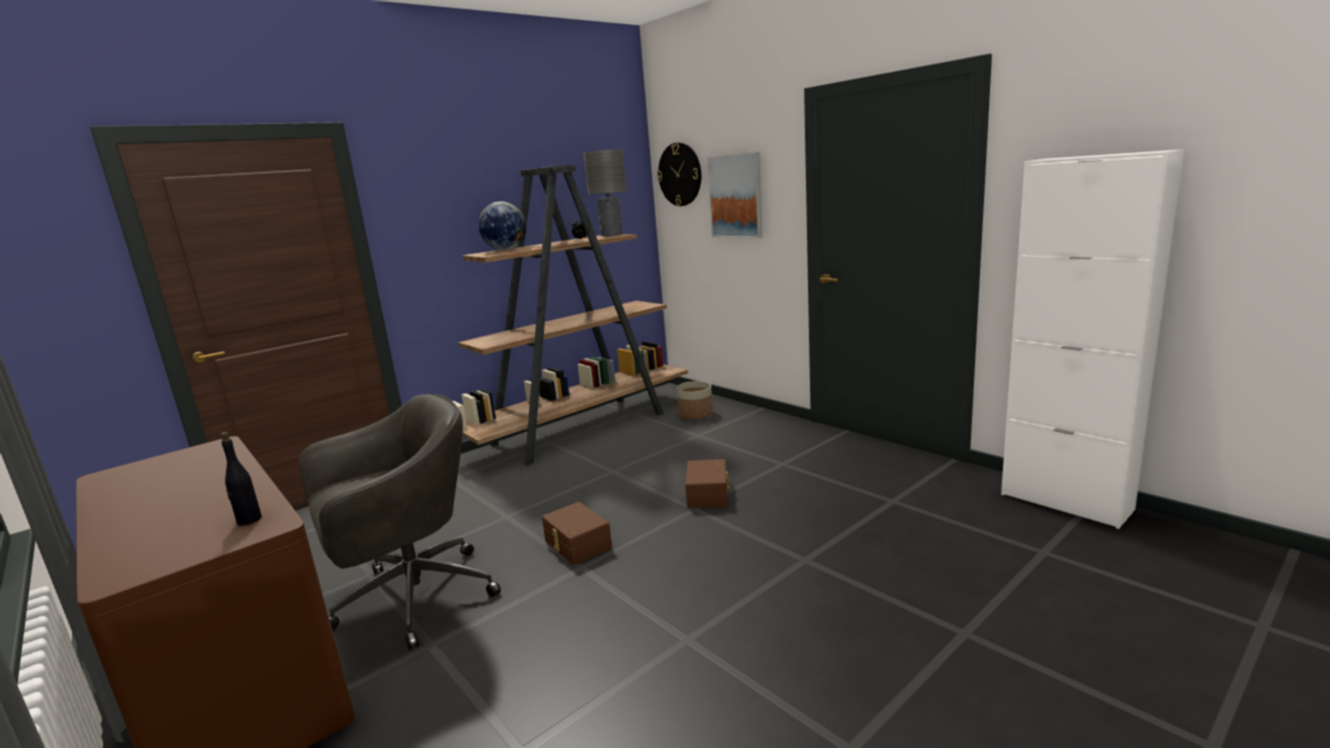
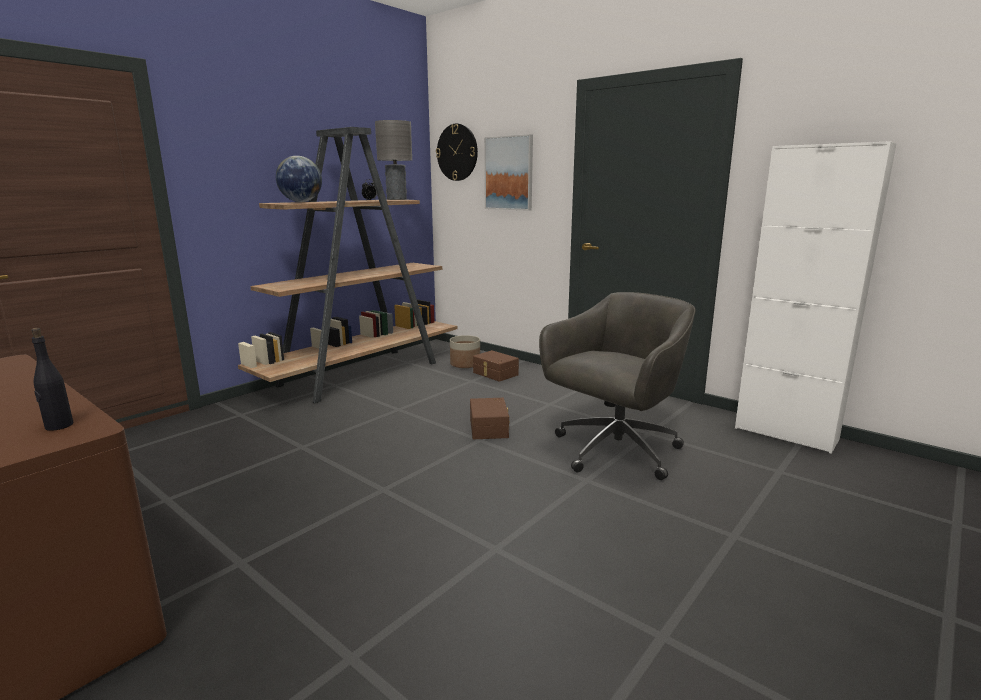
camera: 10 degrees left, 0 degrees up
grey office chair [299,394,501,649] -> grey office chair moved to [539,292,696,480]
brown storage box [542,502,612,565] -> brown storage box moved to [473,350,519,382]

